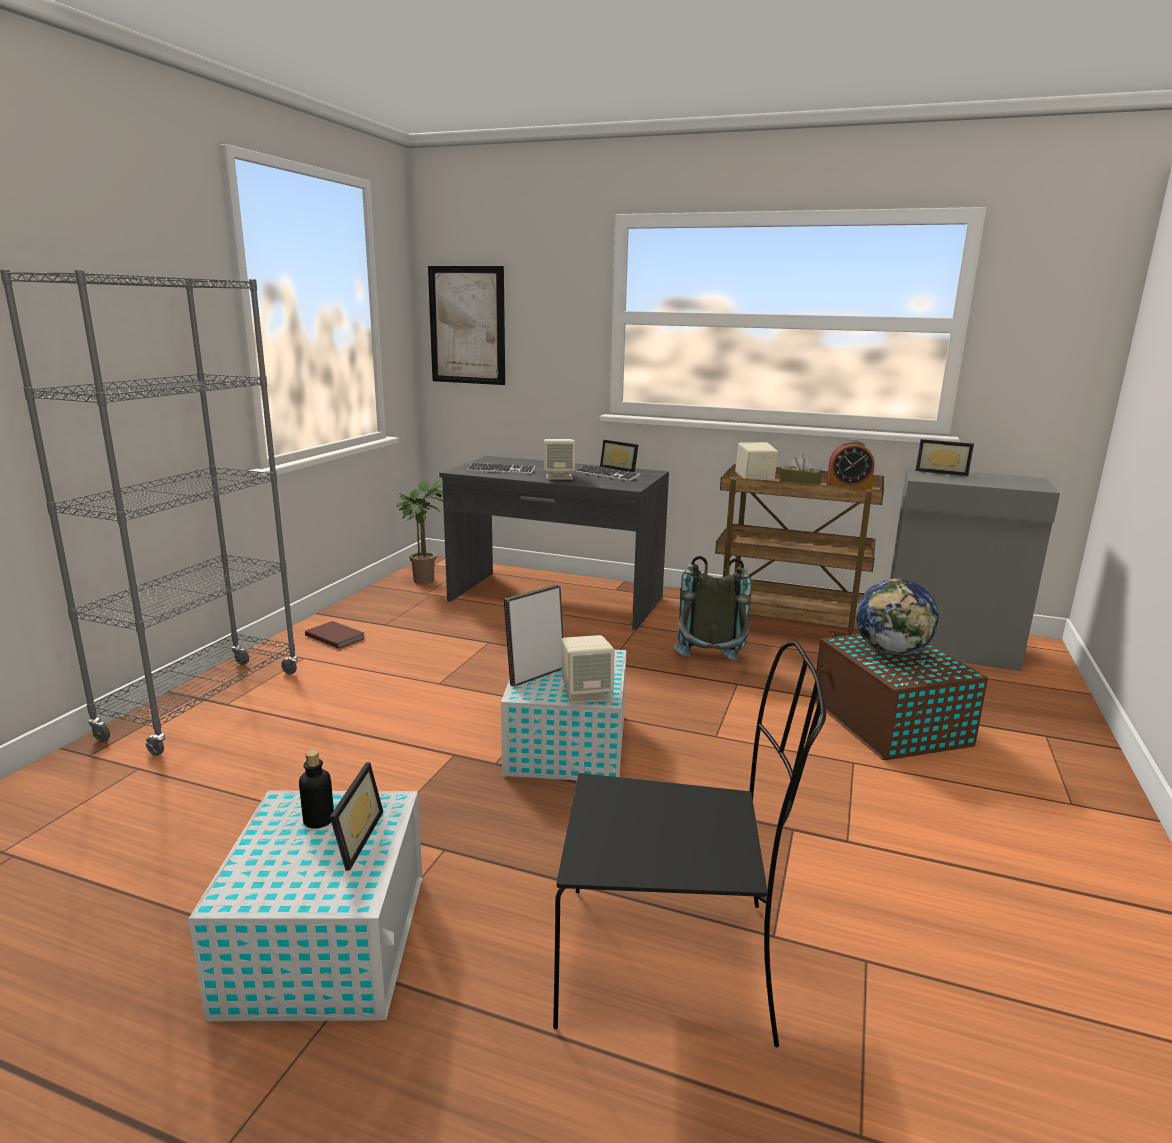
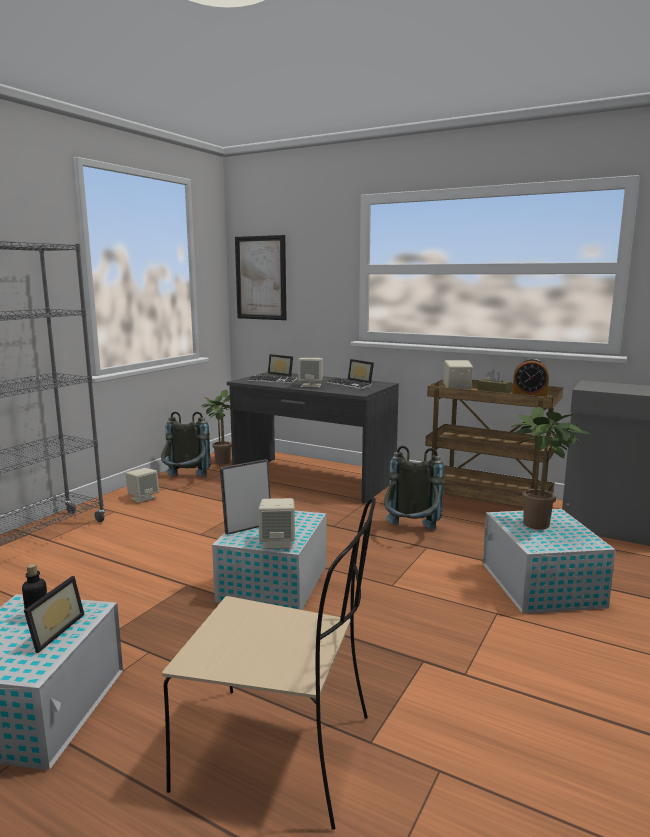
camera: 10 degrees right, 5 degrees down
brown book [305,621,366,649] -> beige speaker [126,468,159,503]
black chair [553,641,826,1047] -> beige chair [162,498,376,830]
brown storage box [815,634,988,760] -> white storage box [483,509,616,614]
globe [856,578,939,656] -> potted plant [511,407,590,530]
picture frame [915,439,974,476] -> picture frame moved to [268,354,293,376]
none -> grey backpack [161,412,211,477]

